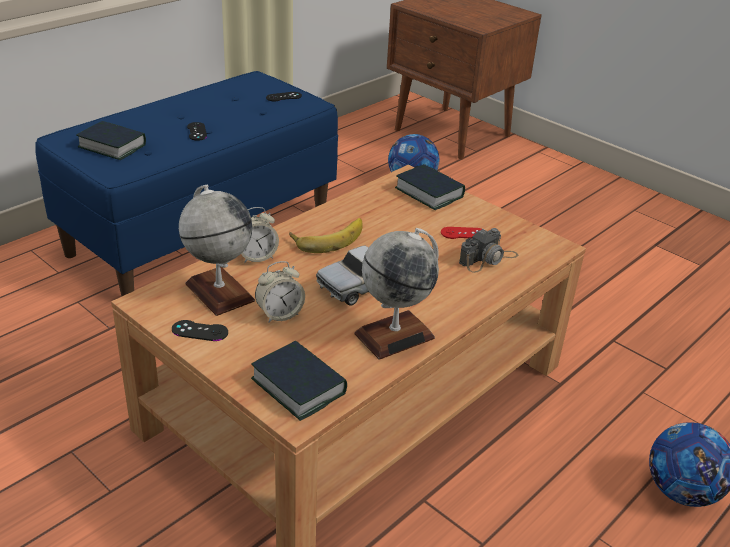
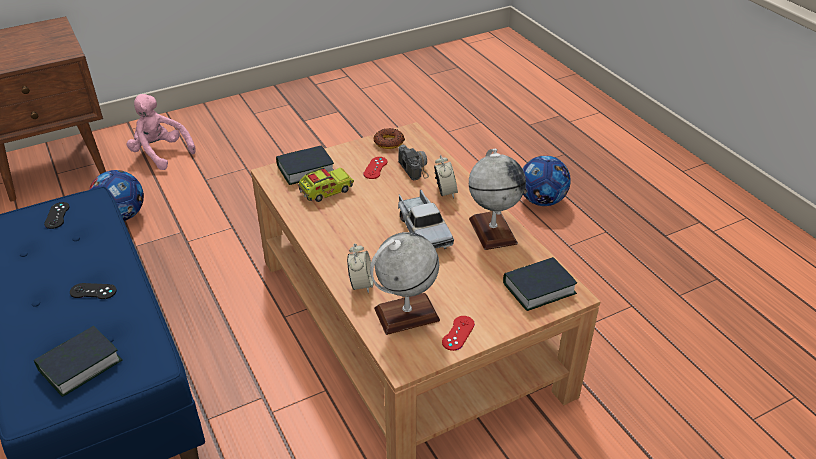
camera: 70 degrees left, 5 degrees up
black game controller [172,320,228,341] -> red game controller [442,316,475,351]
alarm clock [255,261,305,323] -> alarm clock moved to [434,155,458,198]
banana [289,218,363,253] -> none
none -> pink plush toy [127,94,196,170]
none -> toy truck [298,167,354,202]
none -> donut [374,128,405,149]

